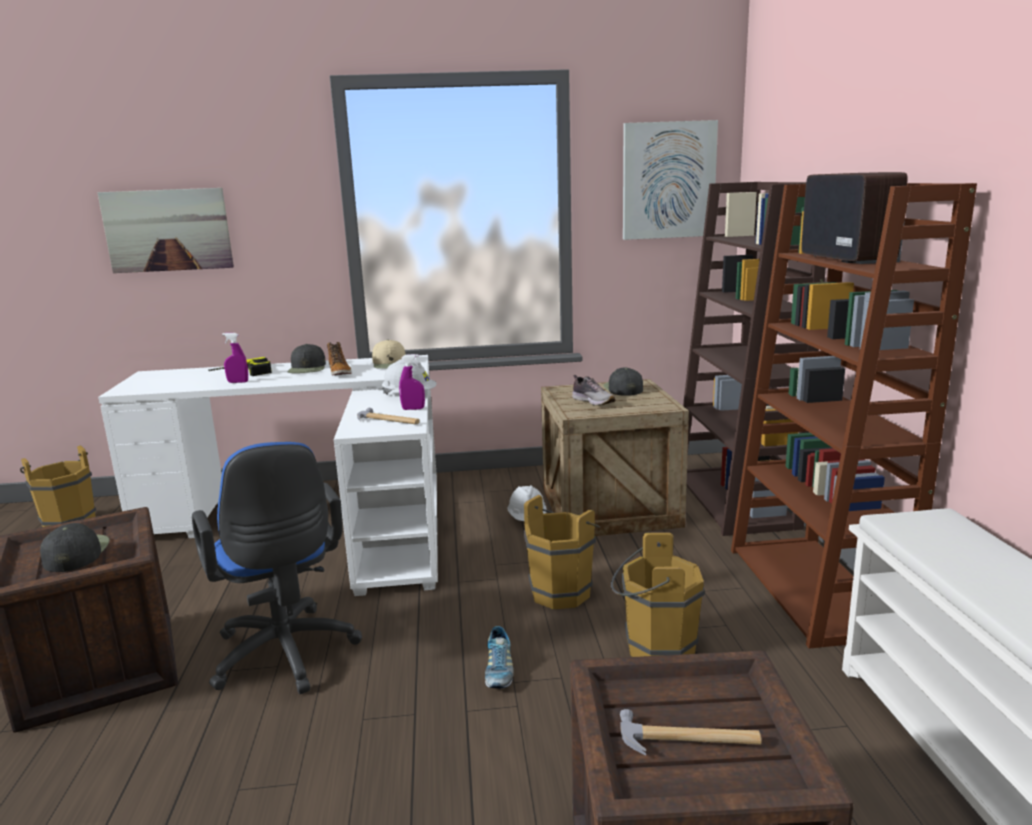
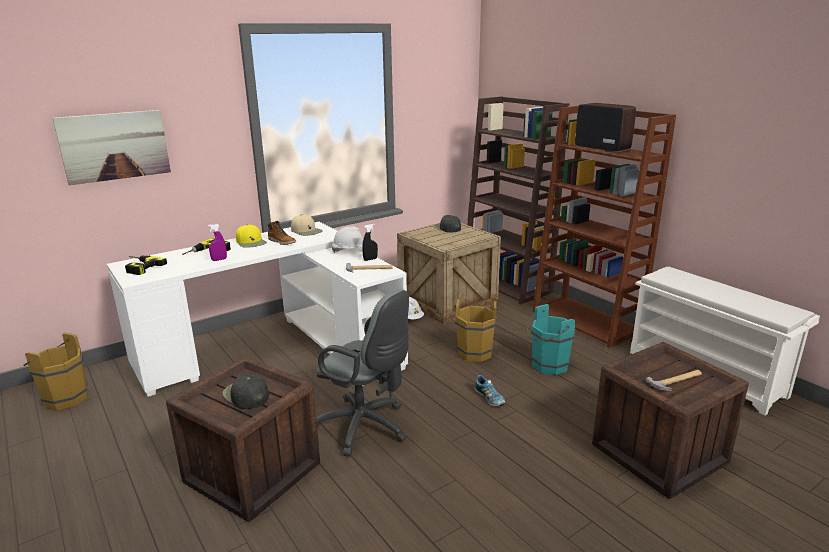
camera: 30 degrees left, 5 degrees up
blue office chair [192,442,362,694] -> grey office chair [316,289,409,457]
black cap [287,344,326,373] -> yellow cap [236,225,267,248]
purple spray bottle [399,354,425,410] -> black spray bottle [362,224,378,261]
shoe [572,375,616,406] -> none
brown bucket [611,533,705,657] -> turquoise bucket [527,304,576,375]
picture [623,120,718,240] -> none
none -> power drill [125,256,167,275]

